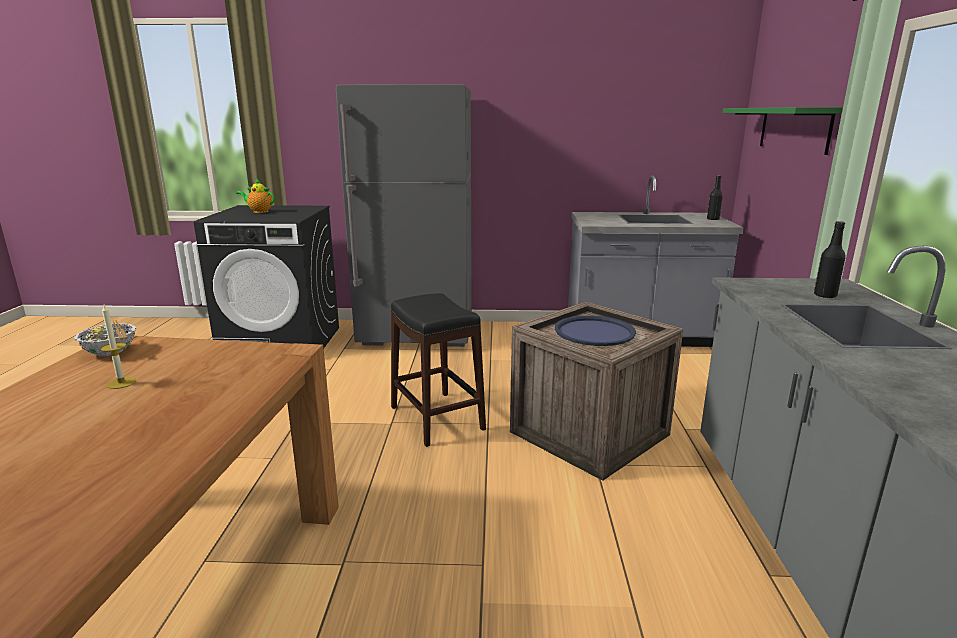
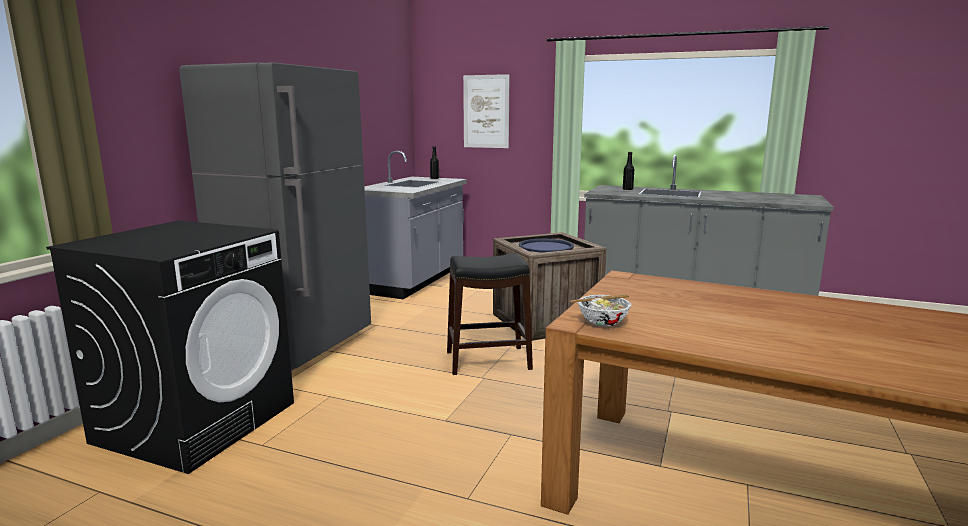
camera: 70 degrees left, 5 degrees down
candle [100,305,136,389] -> none
teapot [236,178,275,213] -> none
green shelf [723,107,843,155] -> picture [463,74,510,148]

